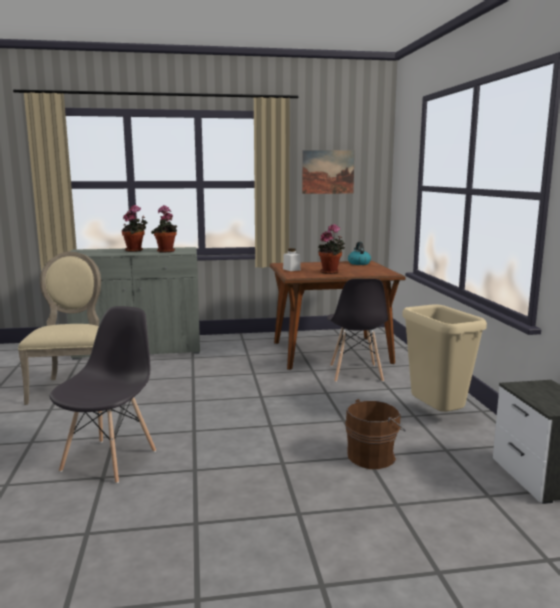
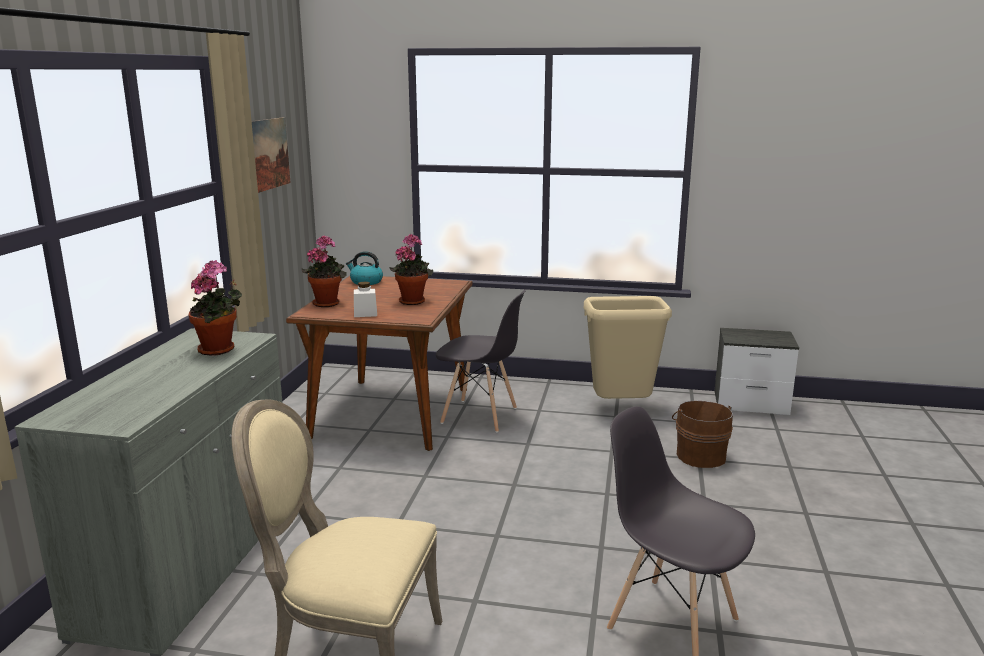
camera: 70 degrees left, 5 degrees up
potted plant [122,205,147,252] -> potted plant moved to [302,235,347,307]

